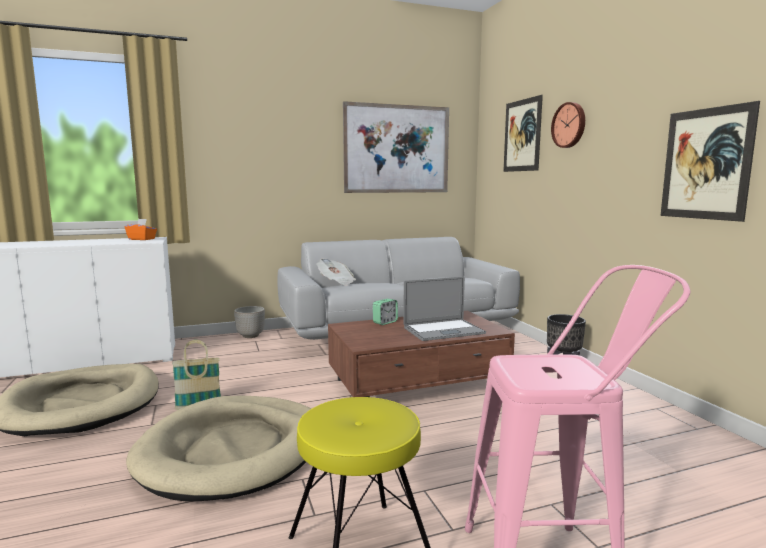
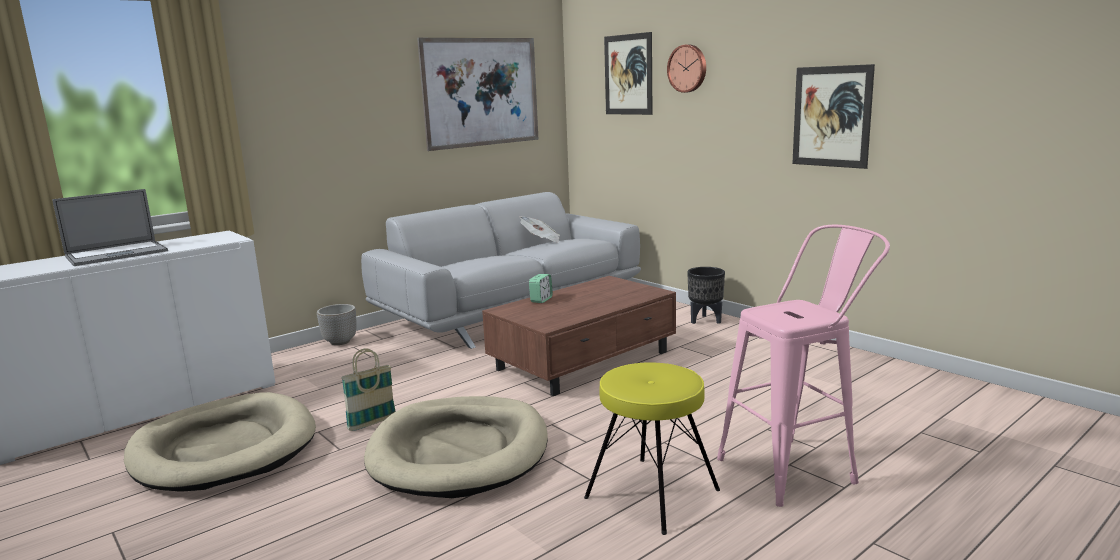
camera: 20 degrees left, 5 degrees up
orange tissue box [125,219,157,240] -> none
newspaper [316,258,356,286] -> newspaper moved to [520,216,560,242]
laptop [403,277,486,341] -> laptop moved to [53,189,168,266]

